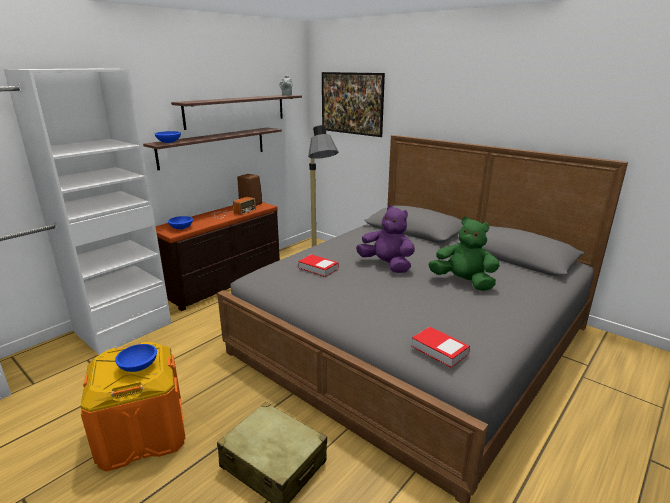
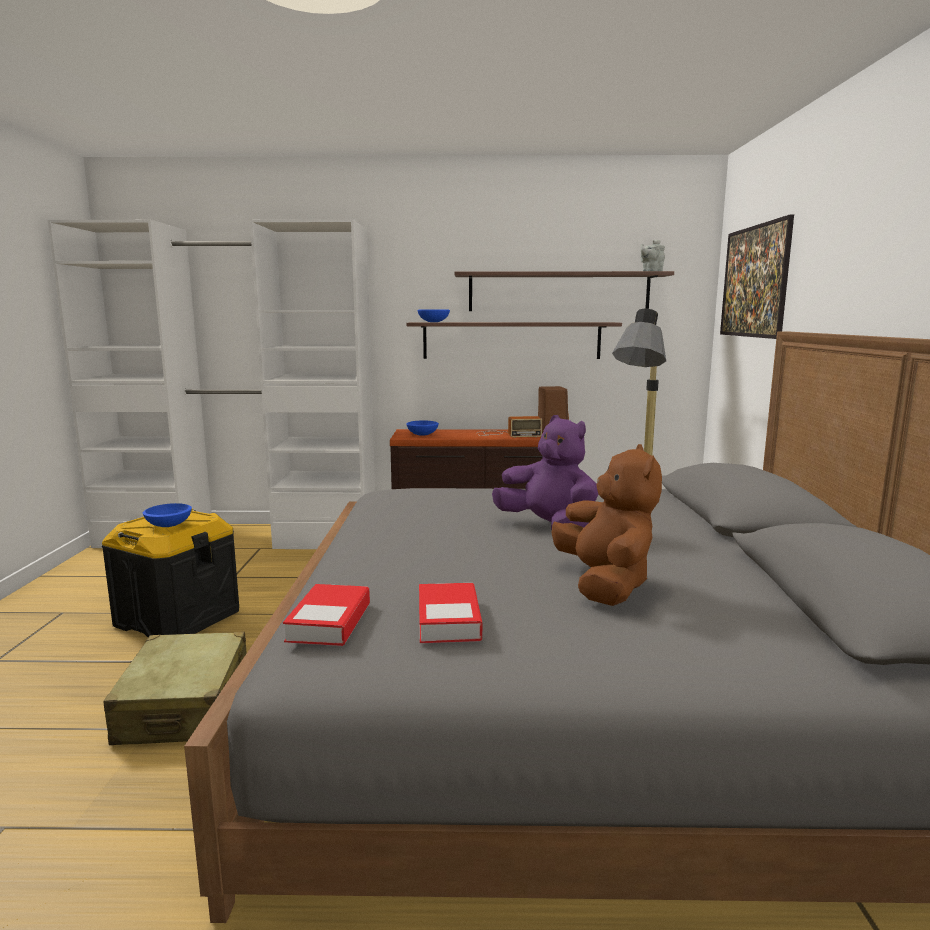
camera: 50 degrees right, 10 degrees down
orange storage box [81,342,185,472] -> black storage box [102,509,239,637]
book [298,254,339,277] -> book moved to [419,583,482,643]
purple plush toy [356,205,415,273] -> purple plush toy turned 45 degrees counterclockwise [492,415,598,530]
green plush toy [429,217,500,291] -> brown plush toy [552,444,662,606]

